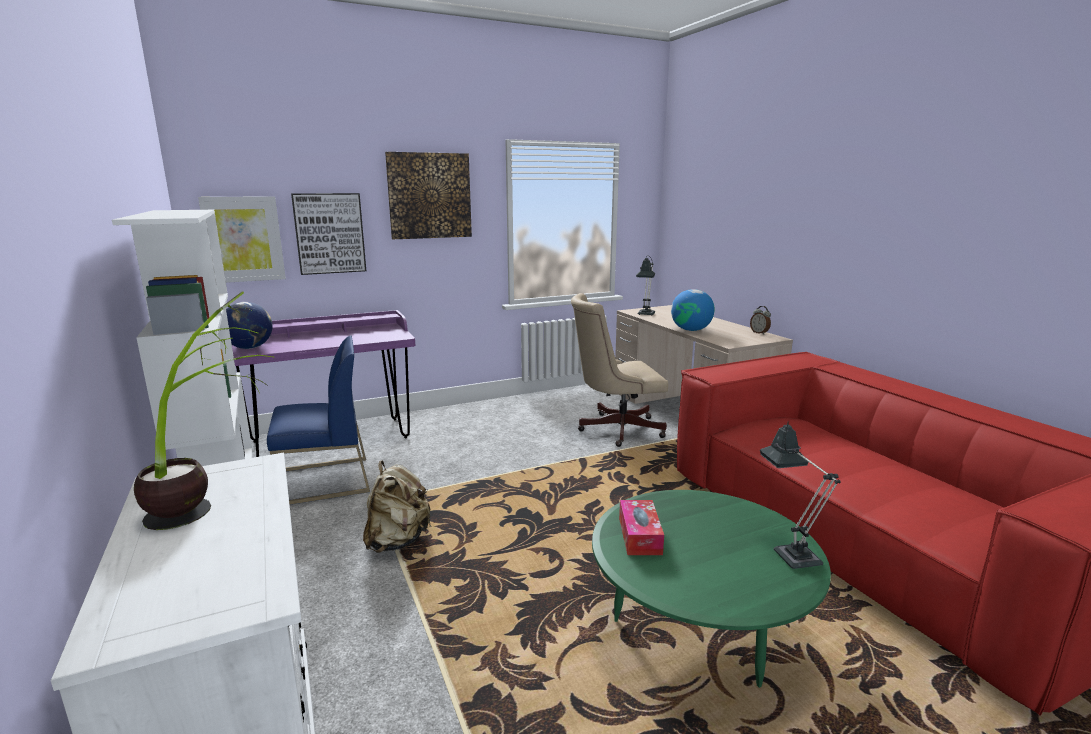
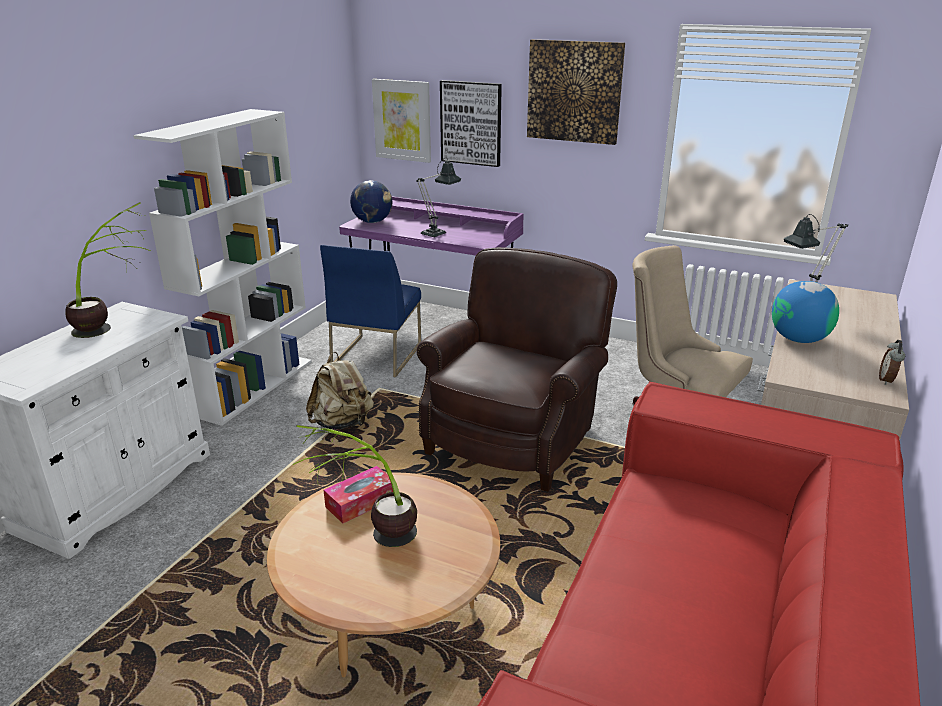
camera: 50 degrees right, 10 degrees up
blue chair [267,335,370,505] -> blue chair turned 75 degrees clockwise [320,245,421,377]
green coffee table [592,490,831,688] -> brown coffee table [267,473,500,678]
table lamp [760,421,840,569] -> table lamp moved to [416,159,461,237]
none -> potted plant [293,425,417,547]
none -> brown armchair [417,247,617,492]

